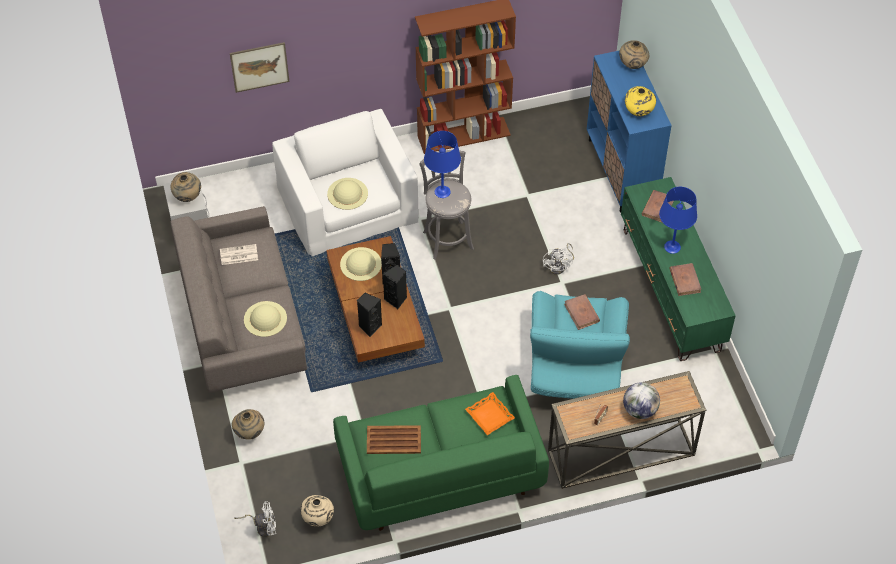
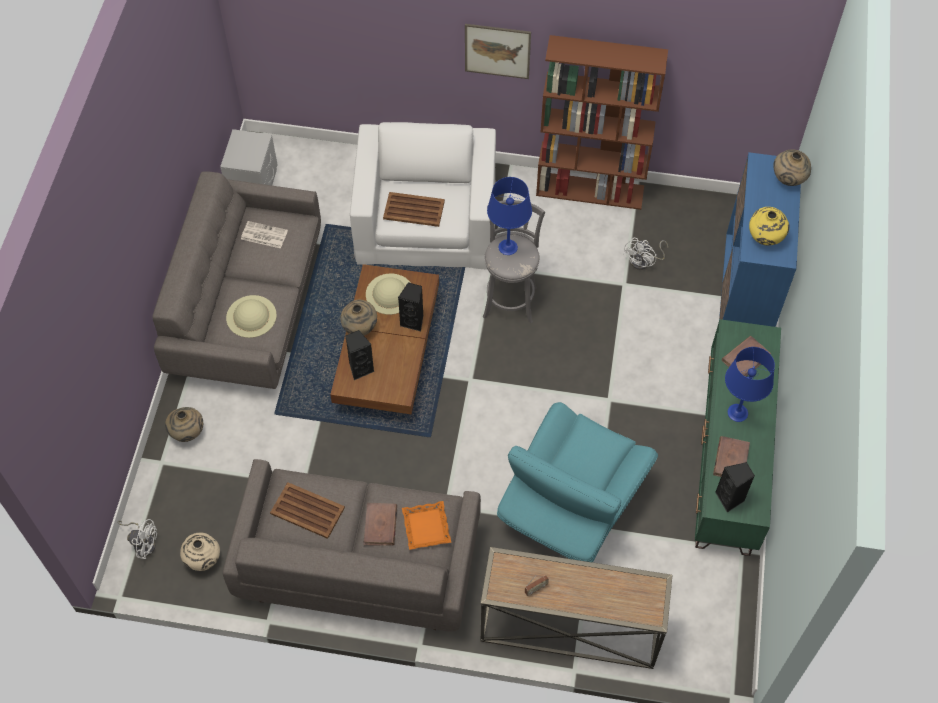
camera: 25 degrees right, 5 degrees up
beige vase [170,172,201,202] -> beige vase moved to [341,300,377,336]
picture [230,42,290,93] -> picture moved to [465,24,531,79]
beige hat [327,178,368,210] -> brown tray [383,192,445,227]
green sofa [333,375,549,531] -> grey sofa [223,459,481,632]
black speaker [383,265,407,309] -> black speaker moved to [715,462,755,512]
white fan [543,243,574,275] -> white fan moved to [623,238,668,270]
brown book [564,294,600,330] -> brown book moved to [363,503,397,546]
globe [623,382,660,419] -> none

